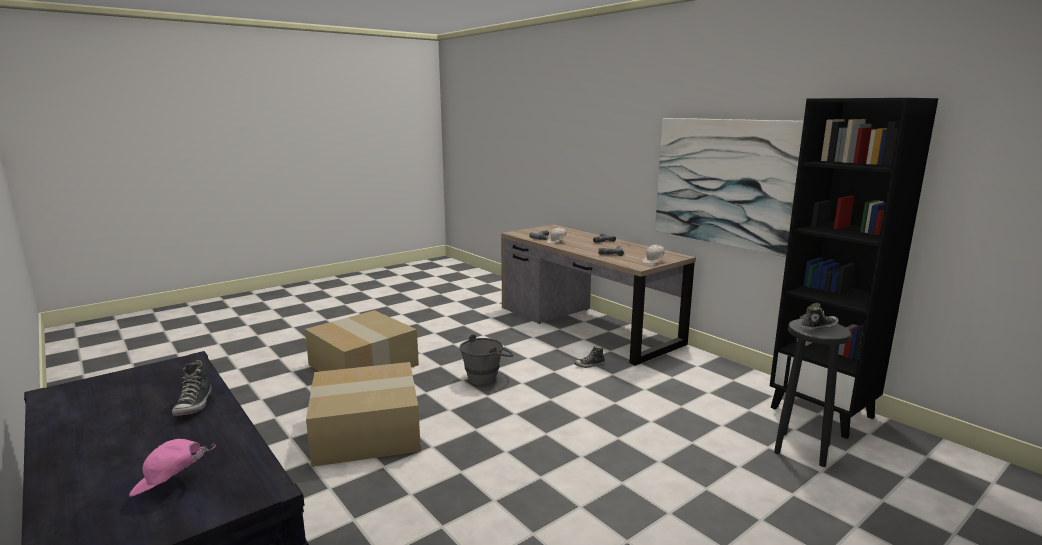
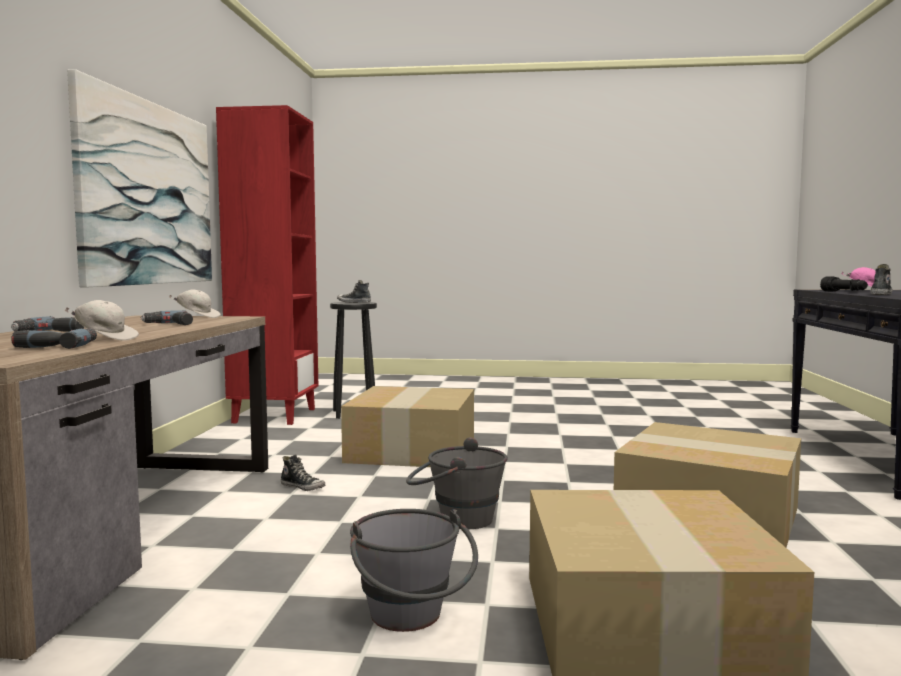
camera: 135 degrees left, 10 degrees down
black bookcase [770,98,939,439] -> red bookcase [216,105,318,425]
none -> cardboard box [341,386,474,467]
none -> grey bucket [350,509,478,632]
none -> black flashlight [820,276,868,292]

